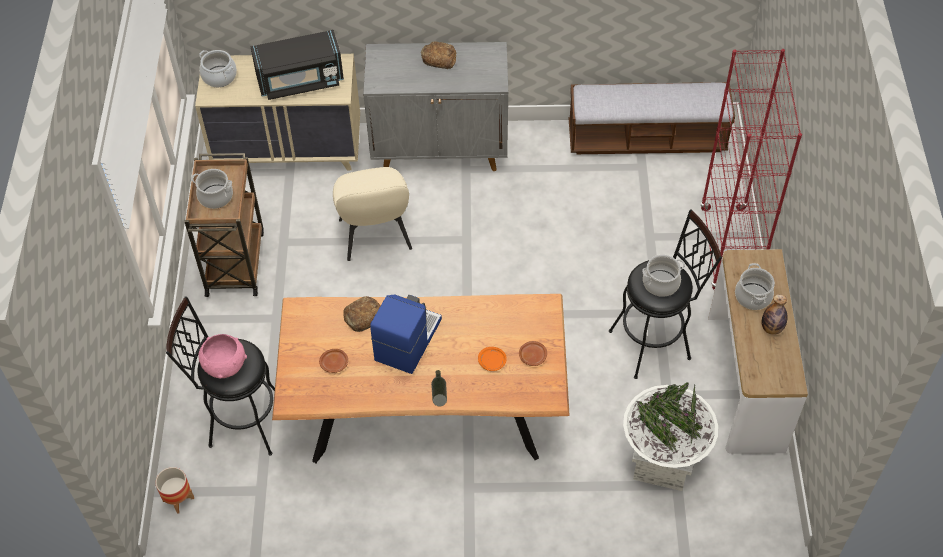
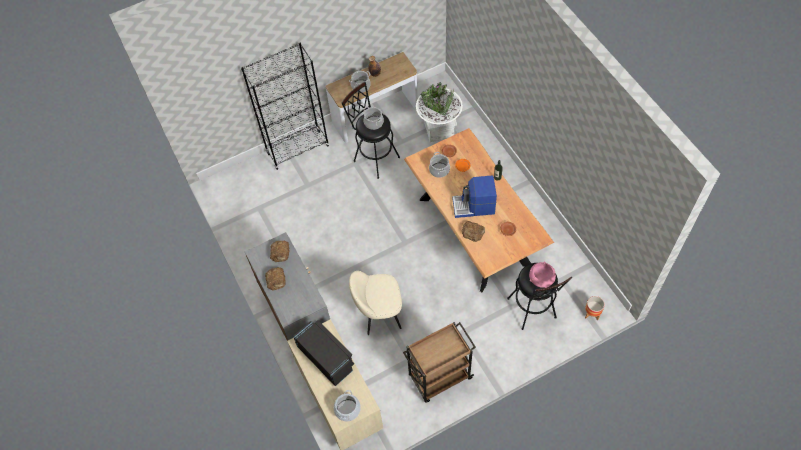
camera: 115 degrees left, 5 degrees up
cooking pot [191,169,233,209] -> cooking pot moved to [429,152,450,178]
beige chair [333,167,412,261] -> beige chair turned 150 degrees counterclockwise [349,271,402,335]
bench [569,82,735,154] -> none
red bookcase [700,49,802,290] -> black bookcase [241,43,329,170]
none -> bread [270,241,290,262]

